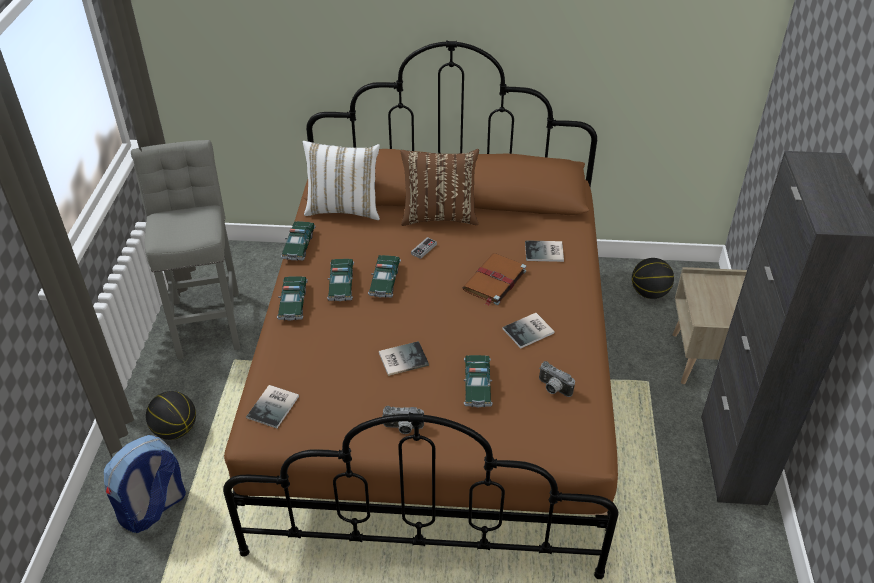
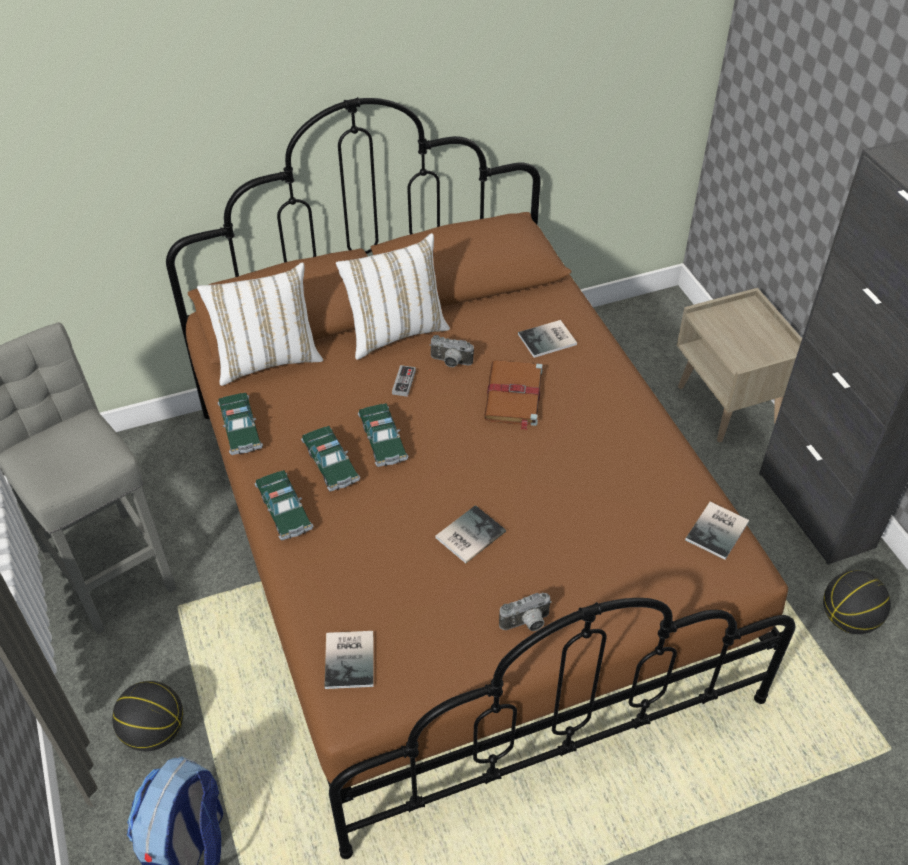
camera: 25 degrees left, 5 degrees up
brown pillow [400,149,479,226] -> white pillow [336,233,450,360]
toy car [464,355,493,407] -> none
book [502,313,555,349] -> book moved to [685,502,749,560]
camera [539,361,575,397] -> camera moved to [430,335,474,367]
basketball [632,258,674,299] -> basketball moved to [823,570,891,634]

